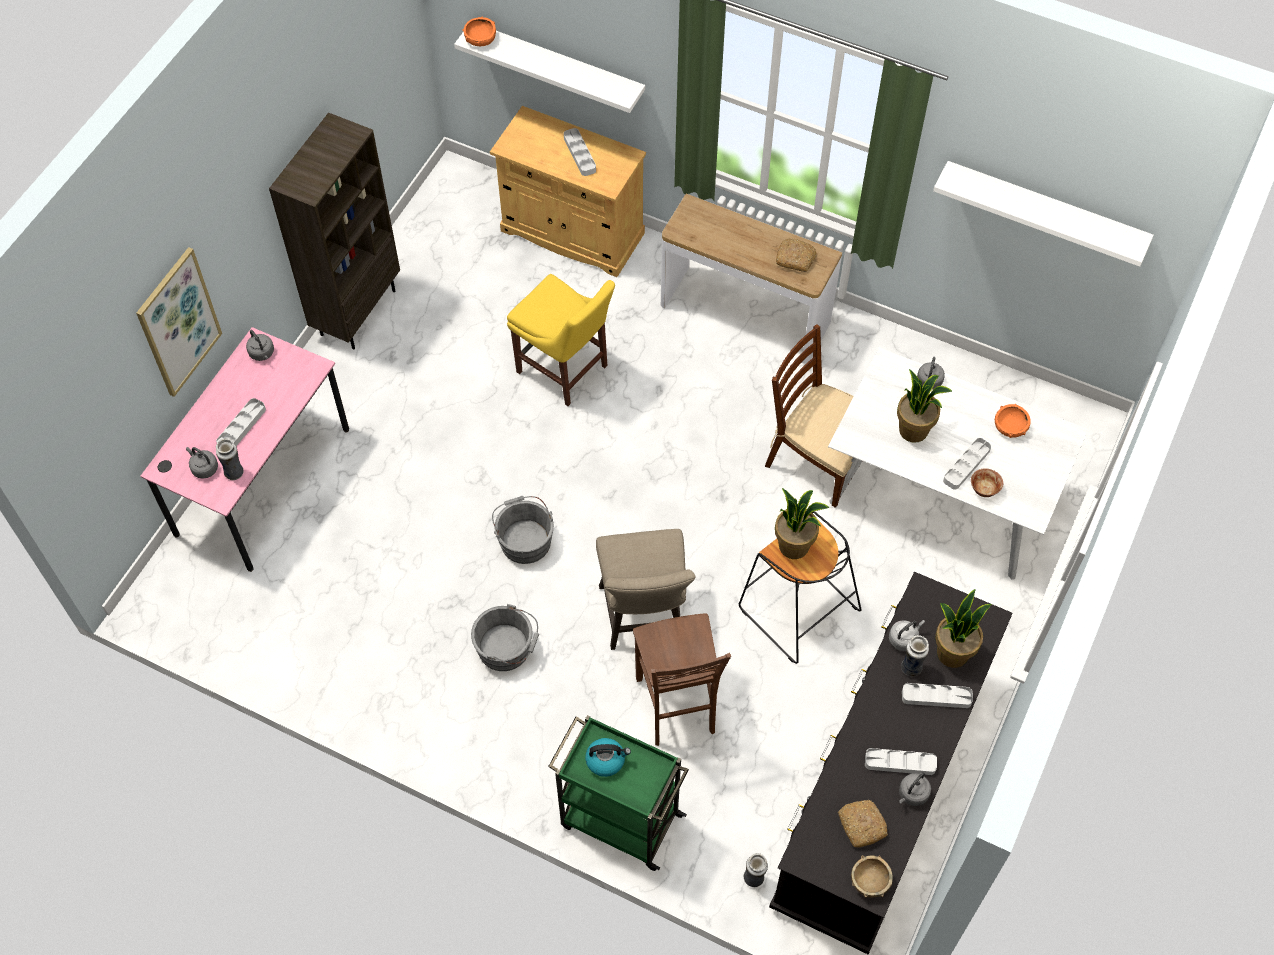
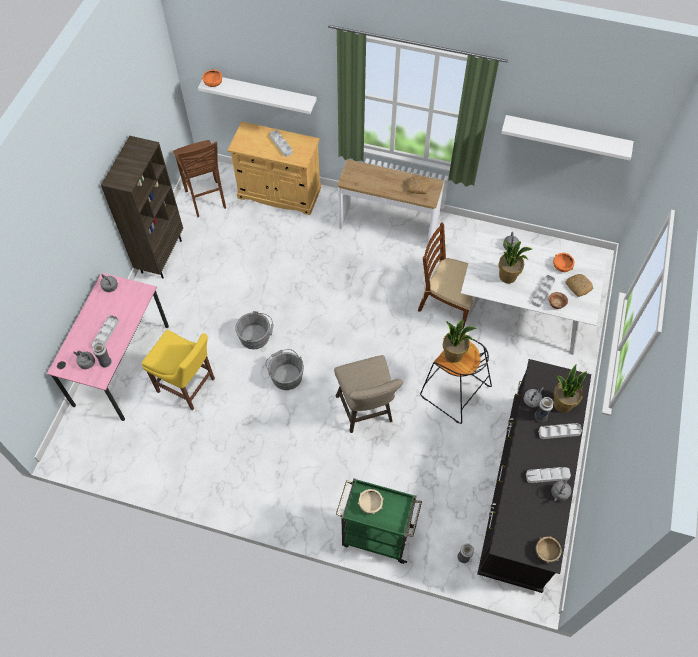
camera: 10 degrees left, 0 degrees up
picture [136,247,222,397] -> none
grey bucket [471,604,539,671] -> grey bucket moved to [235,311,274,349]
yellow chair [507,274,615,406] -> yellow chair moved to [142,330,215,410]
kettle [585,738,631,777] -> beige bowl [357,489,384,514]
brown stool [633,613,731,746] -> brown stool moved to [173,140,226,217]
bread [838,800,888,848] -> bread moved to [565,274,593,297]

